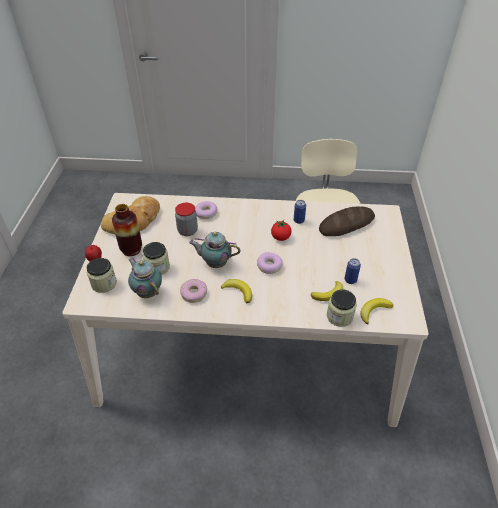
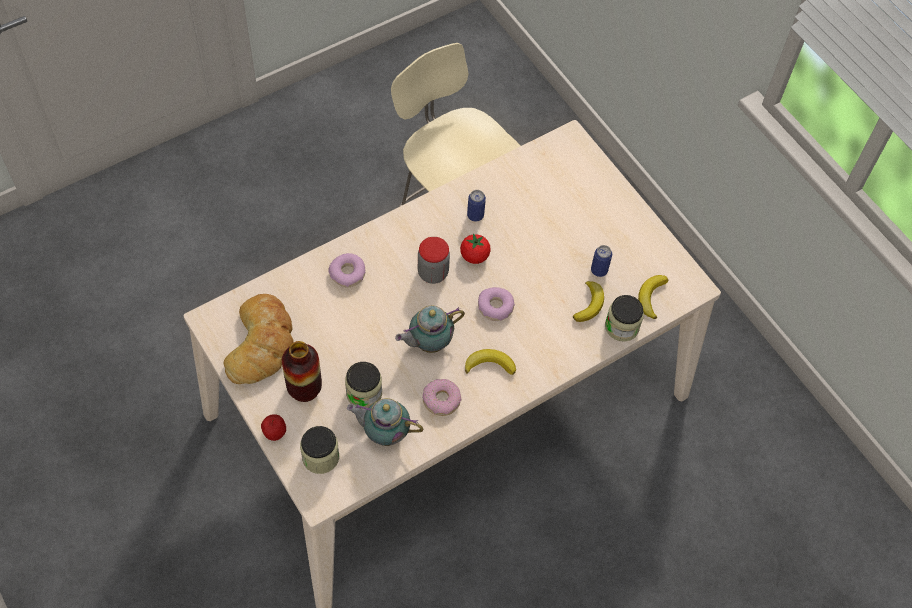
camera: 40 degrees left, 15 degrees up
jar [175,203,198,236] -> jar moved to [418,237,450,284]
bread [319,207,375,236] -> none

